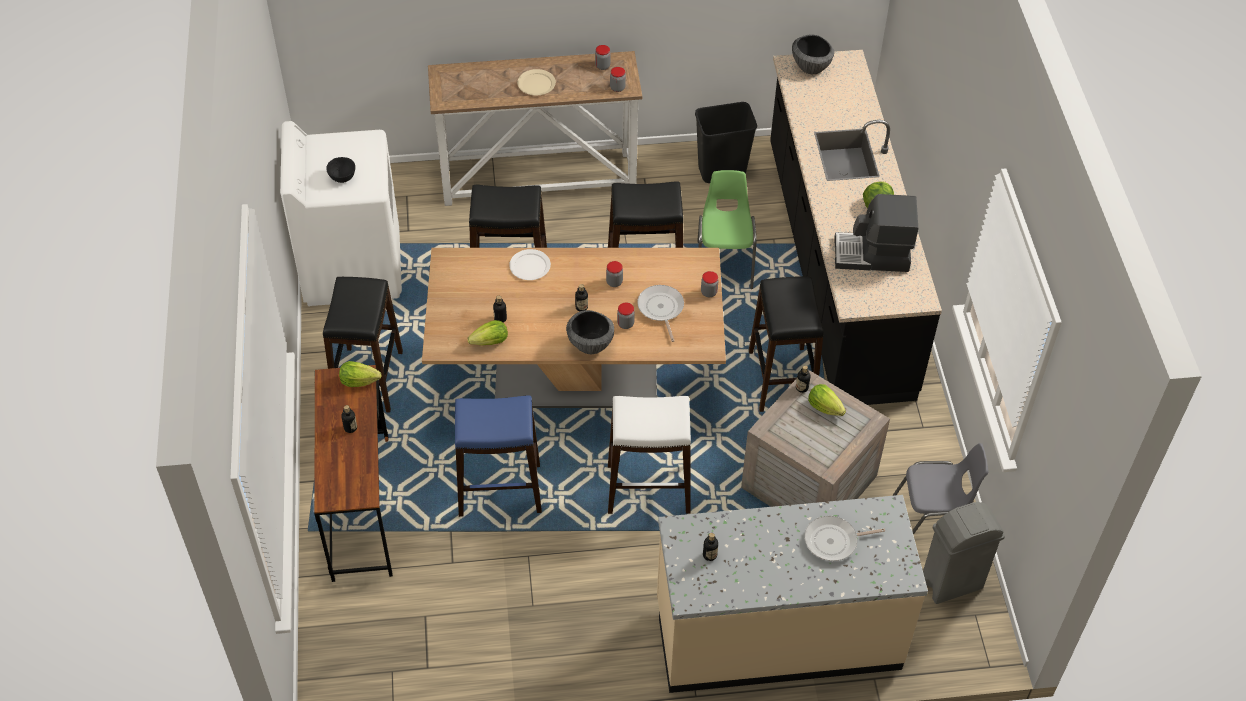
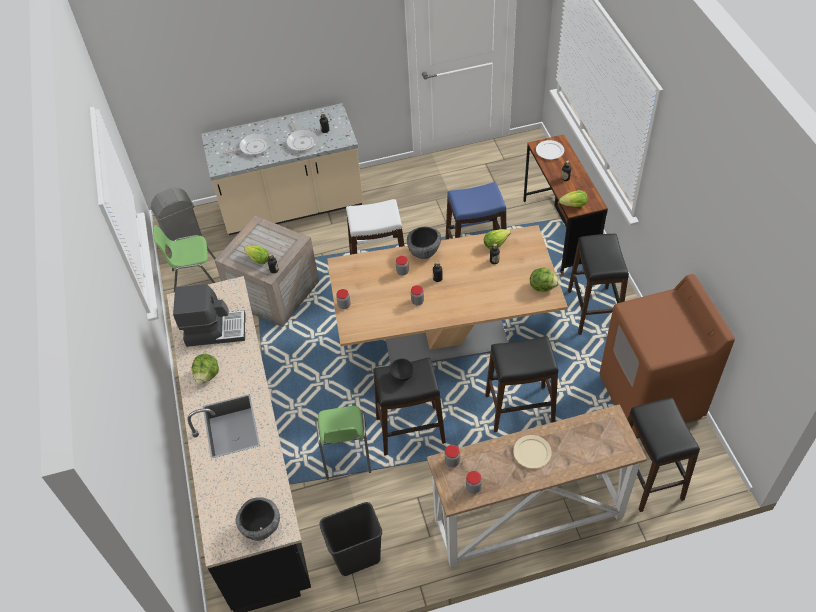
camera: 175 degrees right, 0 degrees up
white washing machine [280,121,402,306] -> brown washing machine [600,274,735,435]
black bowl [326,157,355,183] -> black bowl moved to [389,358,414,382]
white plate [509,249,551,280] -> white plate moved to [536,140,564,159]
frying pan [637,285,684,342] -> frying pan moved to [286,121,318,151]
black stool [749,276,824,412] -> black stool moved to [627,398,700,512]
grey chair [892,443,988,535] -> green chair [153,225,216,292]
none -> lettuce [530,267,559,292]

